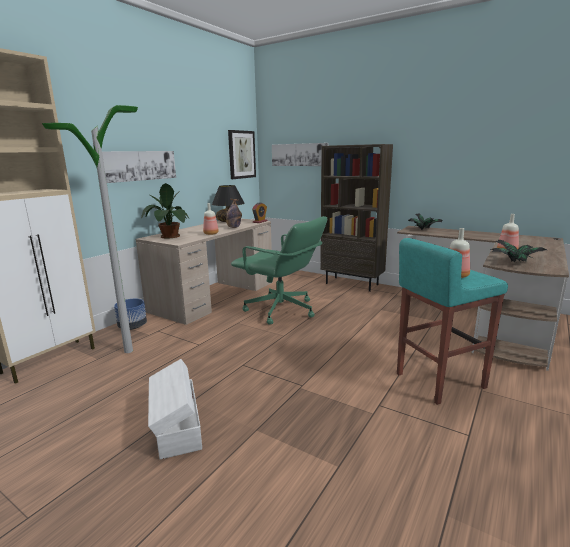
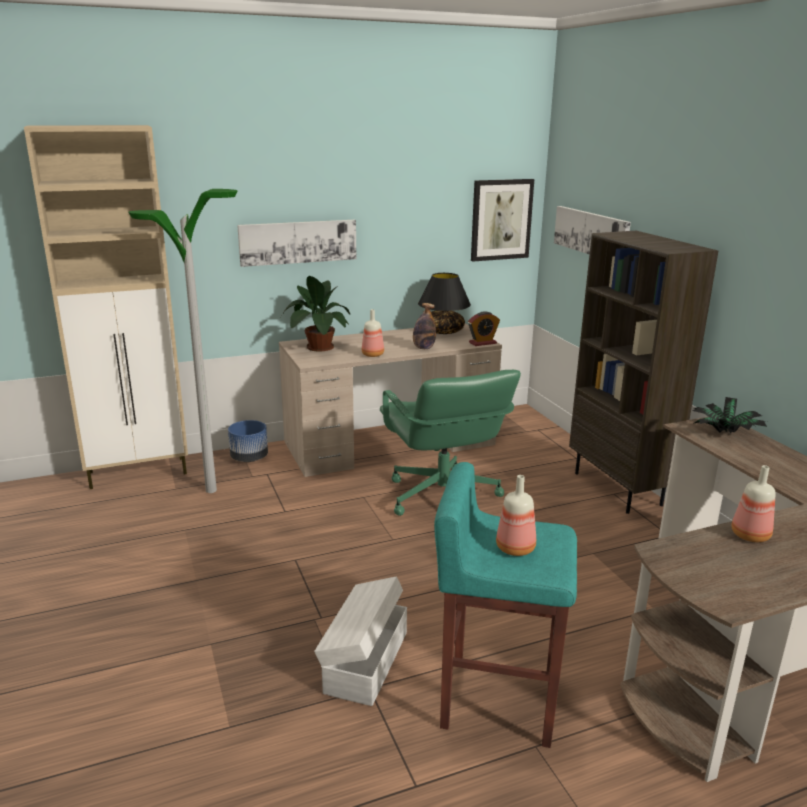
camera: 35 degrees right, 5 degrees up
white storage box [148,359,202,459] -> white storage box moved to [314,577,407,706]
potted plant [490,240,548,262] -> none

